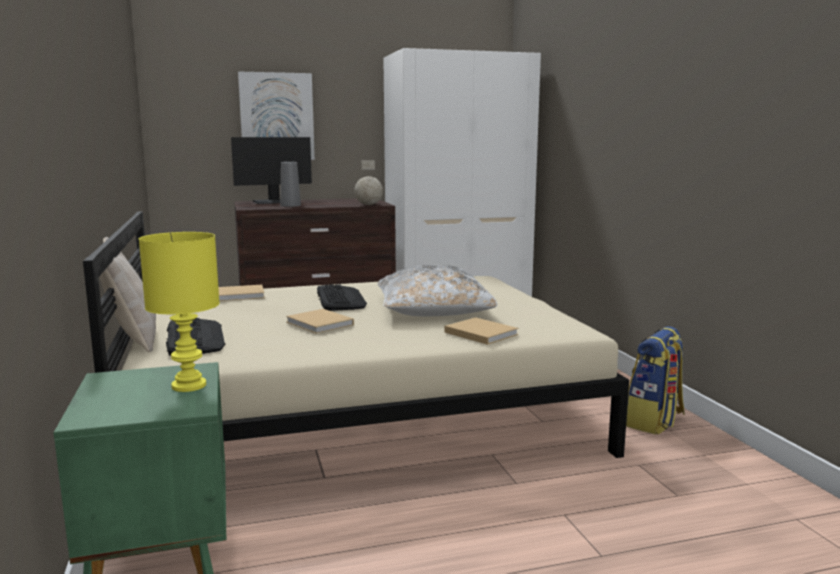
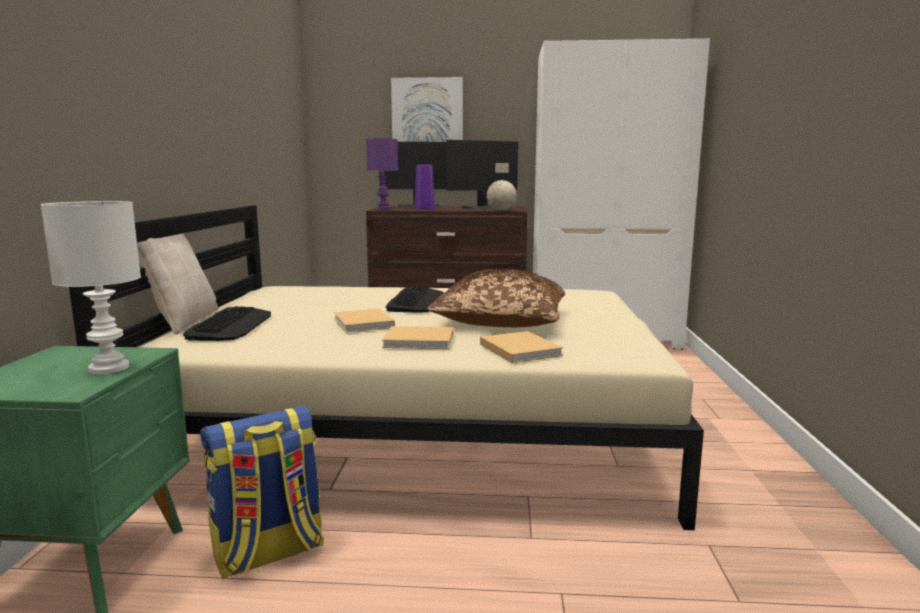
camera: 20 degrees right, 0 degrees up
yellow table lamp [139,232,220,392] -> white table lamp [41,201,141,374]
beige book [218,285,265,301] -> beige book moved to [382,326,453,349]
grey vase [280,162,301,207] -> purple vase [415,165,435,210]
white pillow [377,265,498,316] -> brown pillow [428,269,565,327]
backpack [626,326,685,435] -> backpack moved to [200,406,324,579]
none -> purple table lamp [366,138,398,209]
none -> monitor [447,140,518,210]

